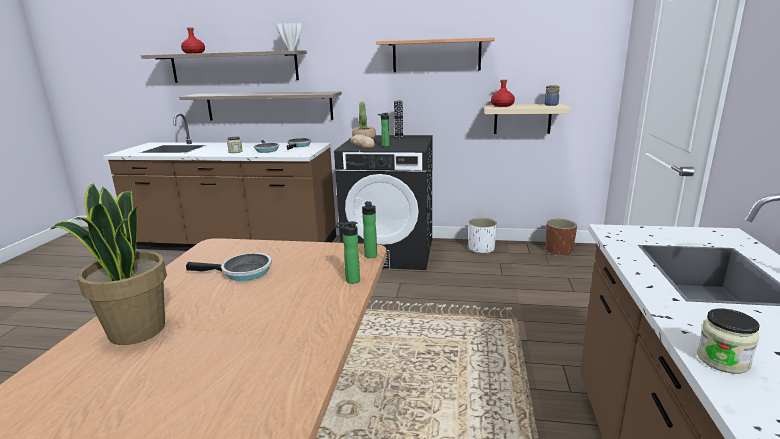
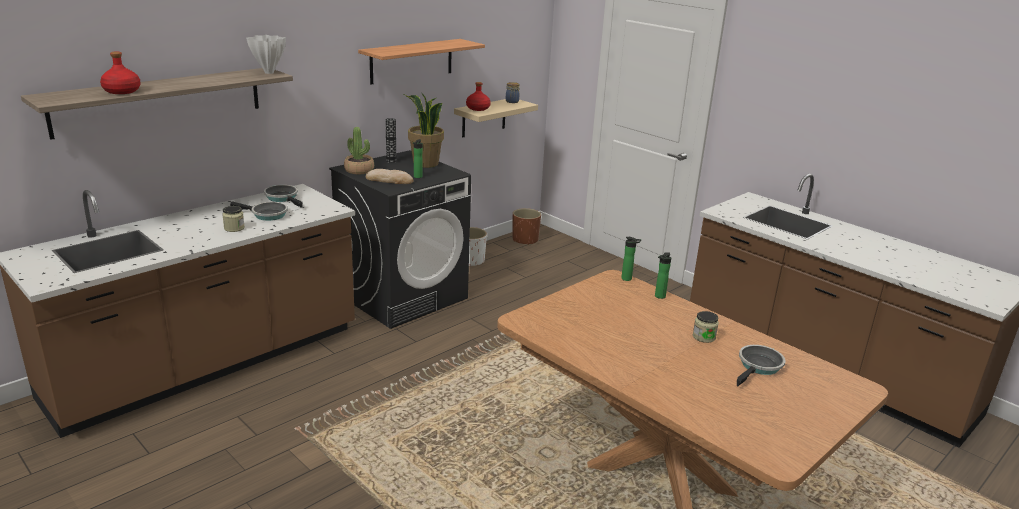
camera: 55 degrees left, 5 degrees up
potted plant [50,184,167,345] -> potted plant moved to [403,92,444,168]
shelf [179,91,342,121] -> none
frying pan [186,253,272,282] -> frying pan moved to [737,345,785,386]
jar [697,309,760,374] -> jar moved to [693,311,719,343]

